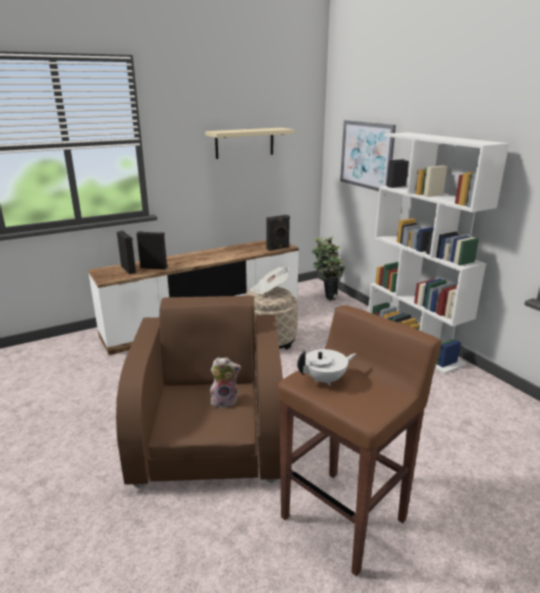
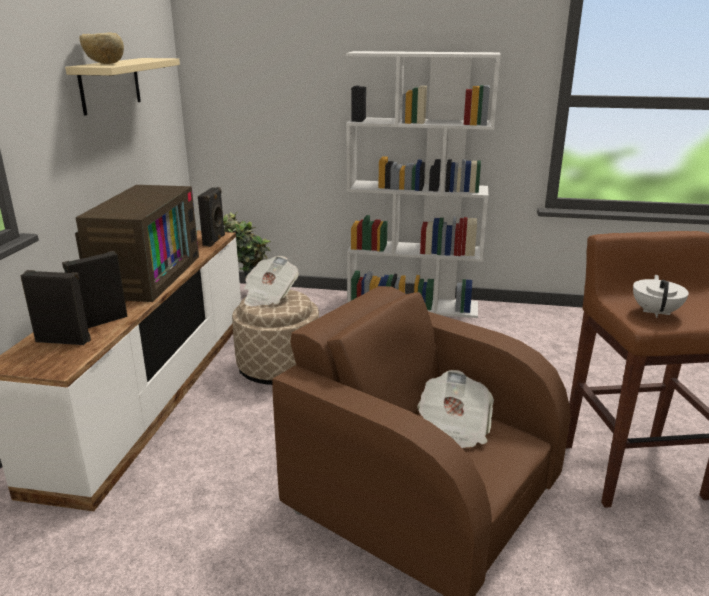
camera: 50 degrees left, 0 degrees up
plush toy [210,357,241,409] -> newspaper [417,370,494,448]
picture [340,120,396,191] -> none
none -> television [75,185,199,302]
none -> beige bowl [80,32,124,64]

